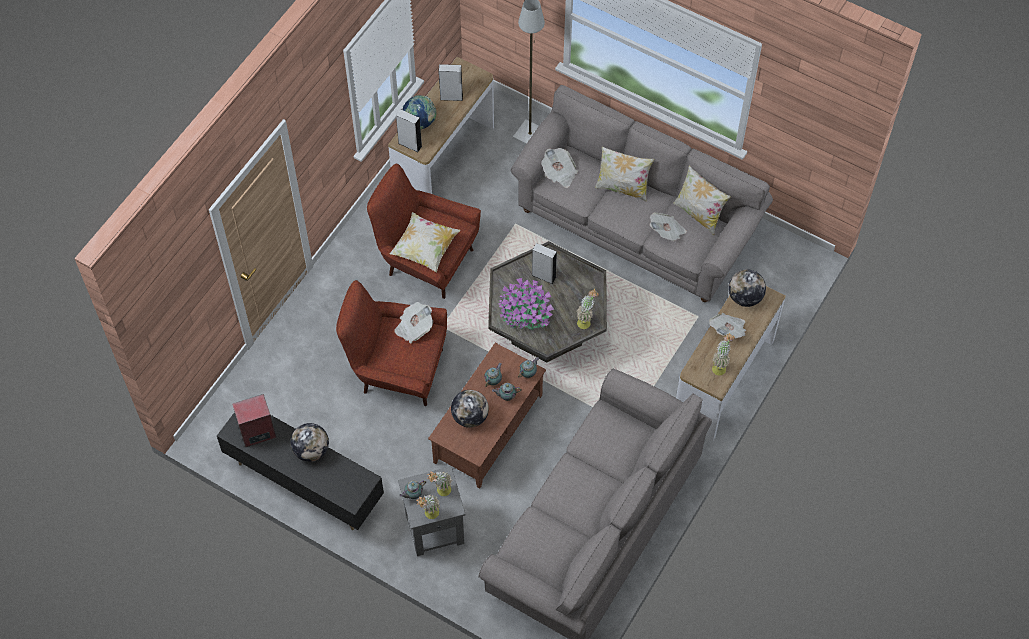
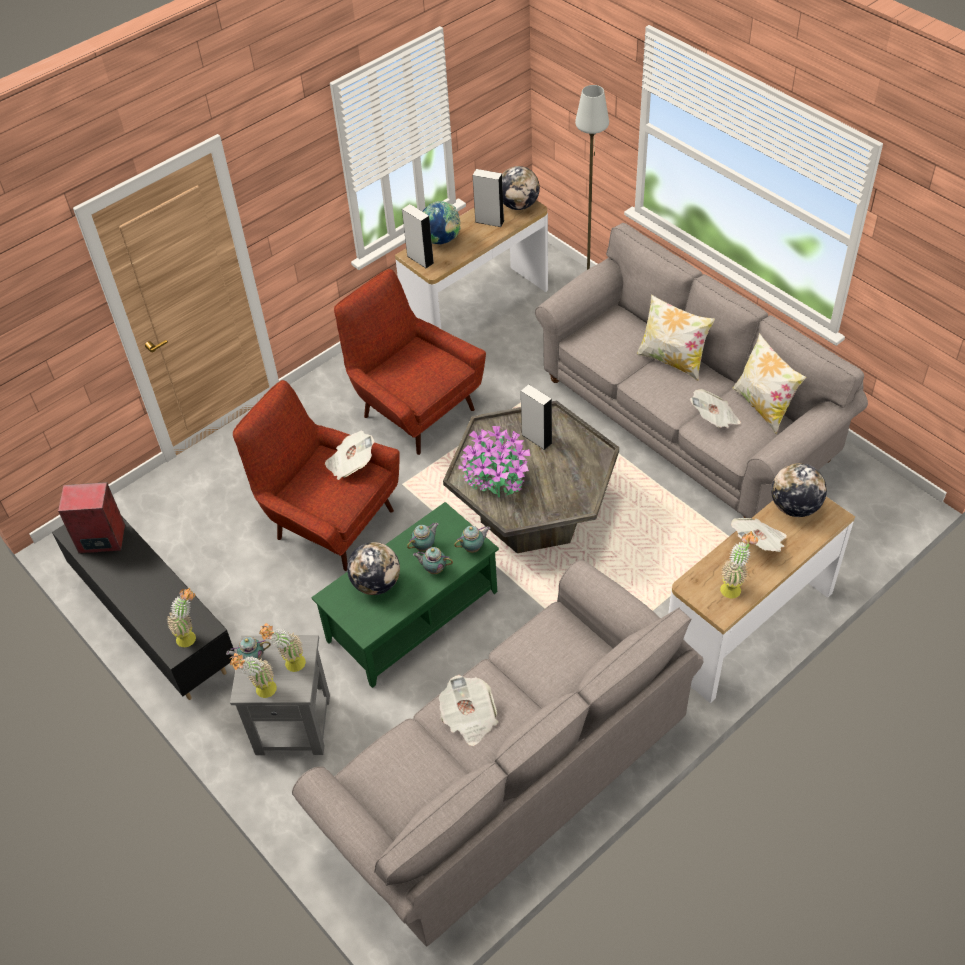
camera: 20 degrees right, 10 degrees down
globe [290,423,329,462] -> globe moved to [502,166,540,210]
pillow [389,212,460,273] -> none
brown coffee table [428,343,546,488] -> green coffee table [311,502,499,688]
newspaper [541,148,578,188] -> newspaper moved to [439,675,498,746]
potted plant [576,289,599,329] -> potted plant moved to [167,588,196,647]

